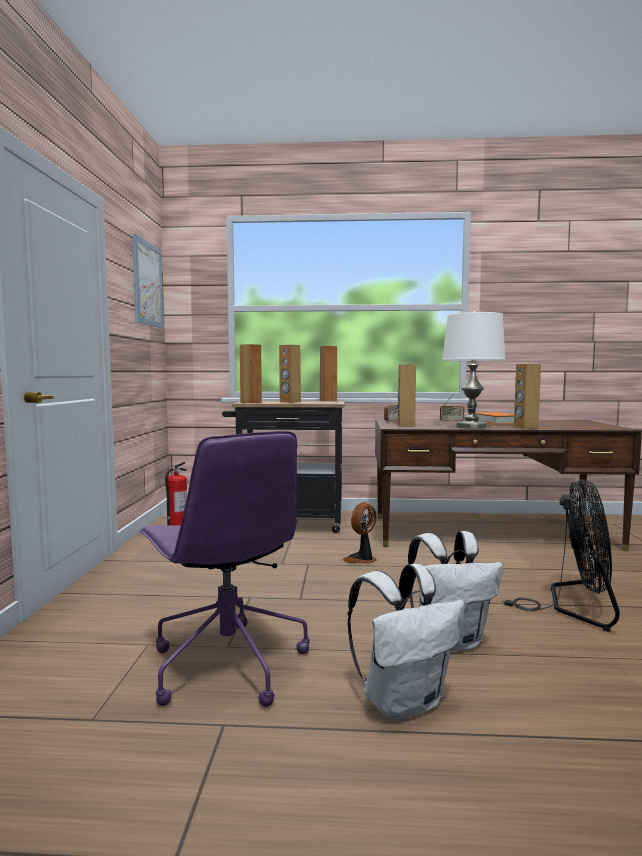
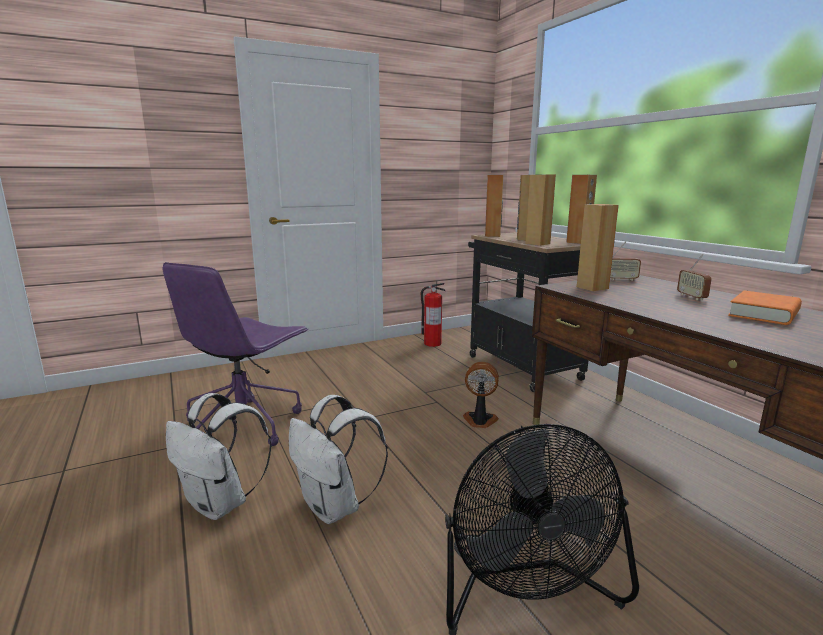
camera: 60 degrees right, 10 degrees up
picture [132,234,163,328] -> none
white table lamp [442,311,505,429] -> none
brown speaker [514,364,541,429] -> brown speaker moved to [525,175,556,246]

